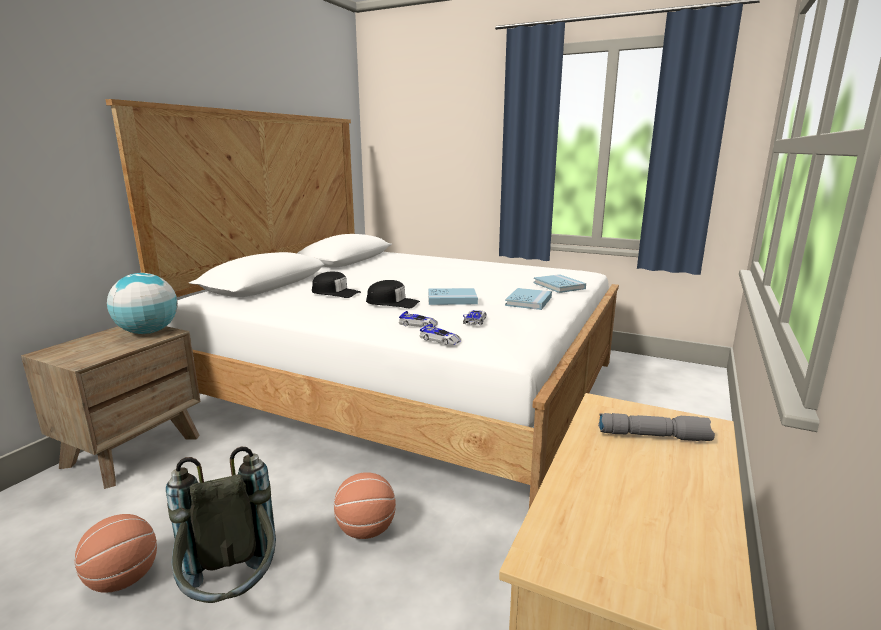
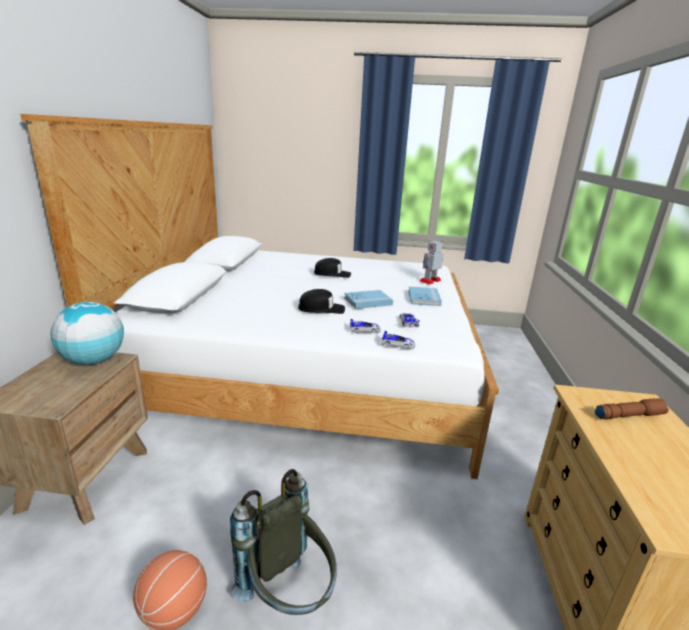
camera: 20 degrees left, 5 degrees up
black cap [312,271,361,298] -> black cap moved to [314,258,351,278]
basketball [334,472,396,539] -> none
blue book [533,274,586,293] -> toy robot [420,241,443,284]
grey flashlight [598,413,715,441] -> brown flashlight [595,399,669,419]

